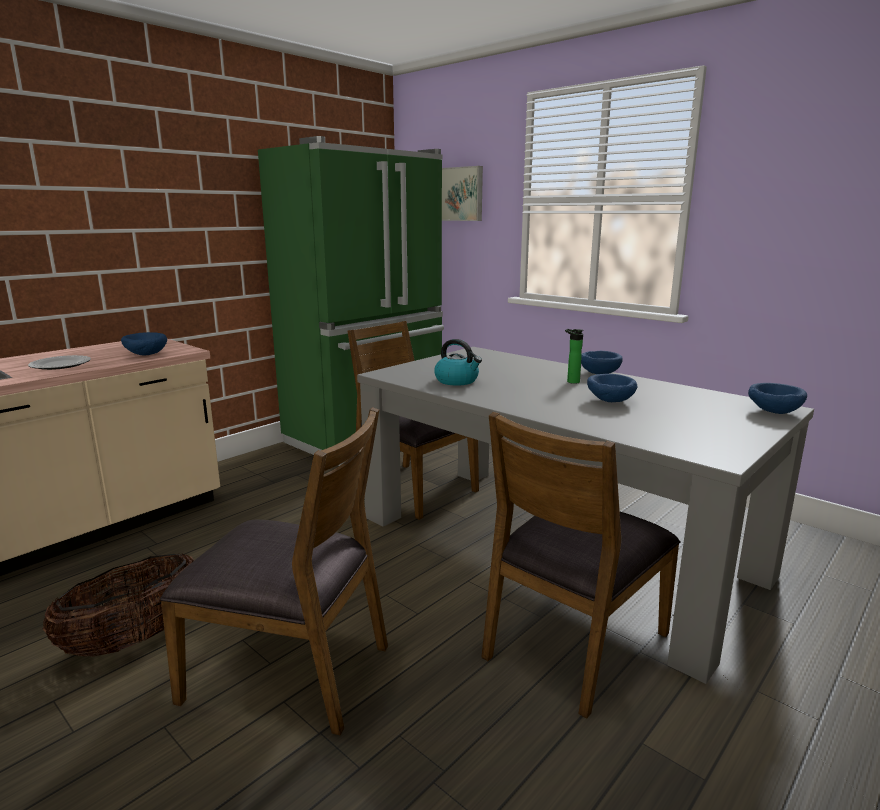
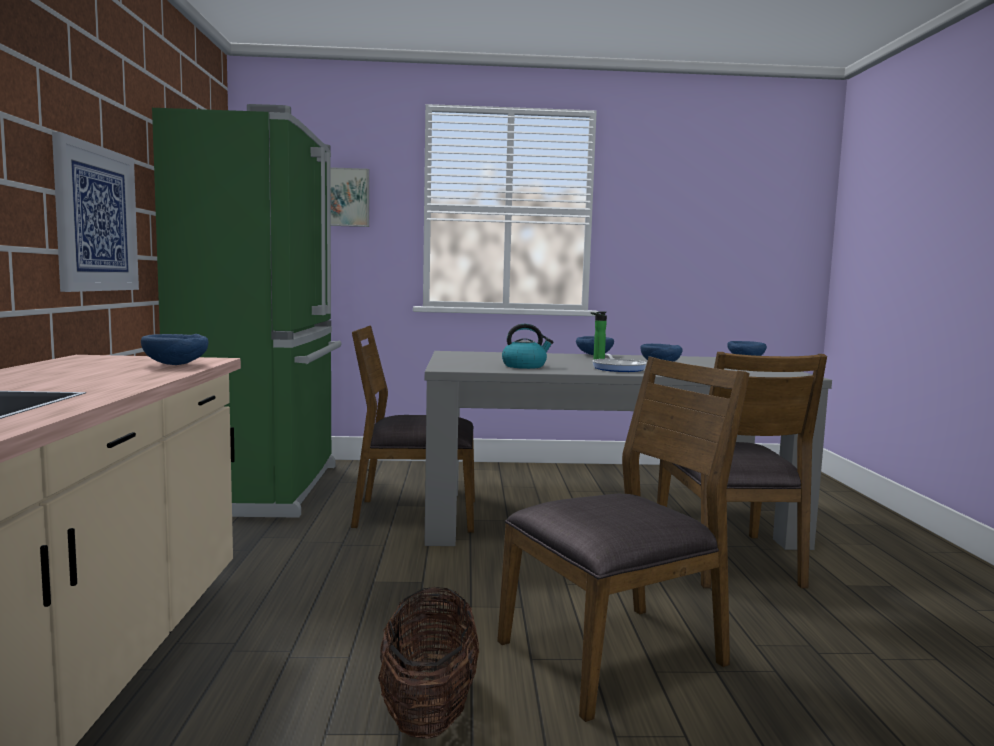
camera: 45 degrees left, 10 degrees down
plate [28,355,91,370] -> none
none -> picture [52,132,139,292]
none -> frying pan [592,354,647,372]

